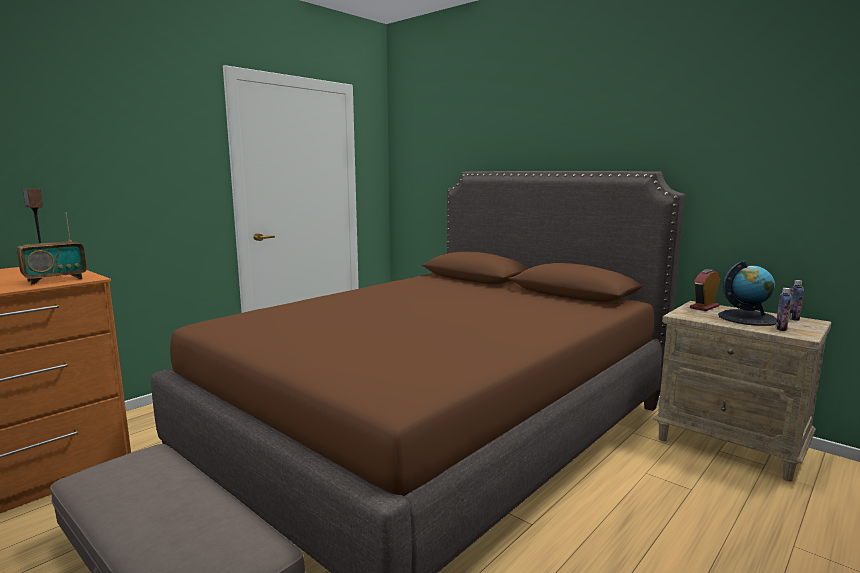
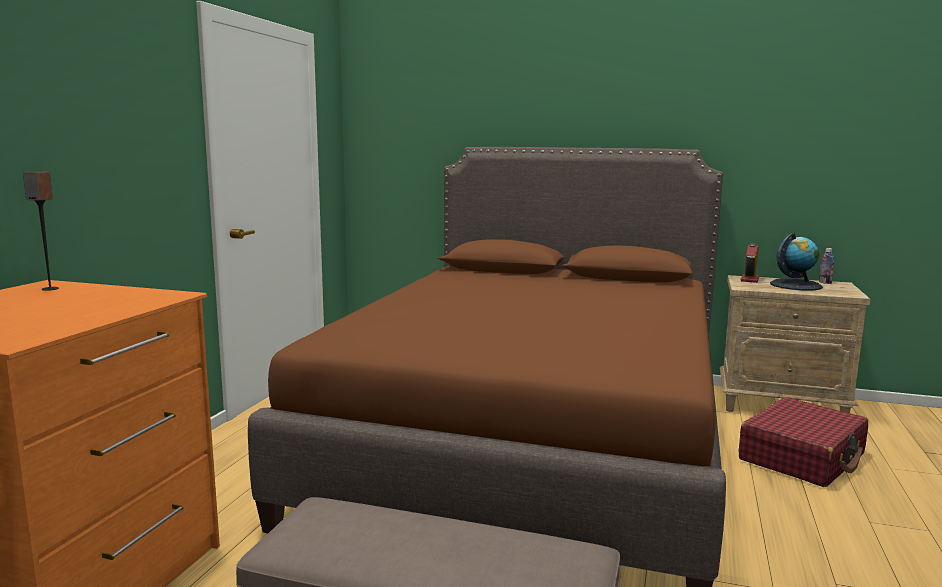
camera: 25 degrees left, 0 degrees up
radio [17,212,87,285] -> none
bottle [775,288,792,331] -> none
none -> red suitcase [739,397,868,487]

